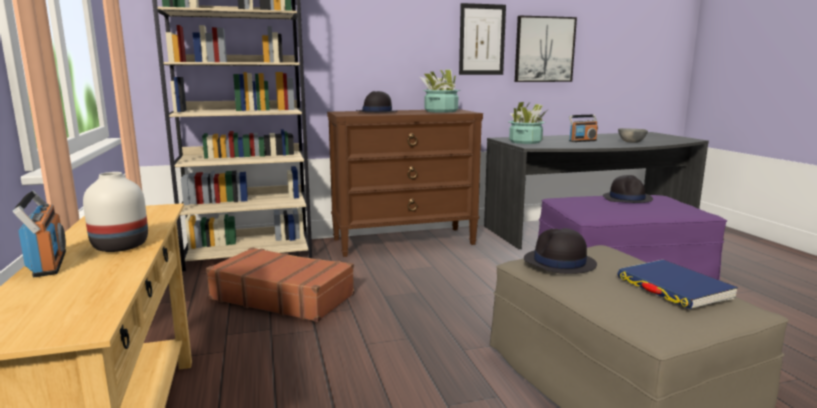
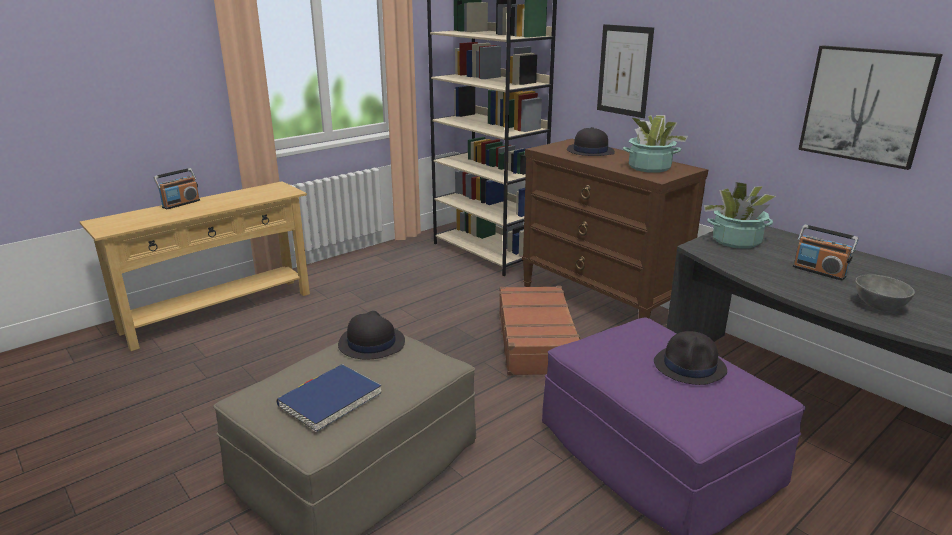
camera: 65 degrees right, 10 degrees up
white vase [83,172,148,252] -> none
brown suitcase [206,247,354,322] -> brown suitcase moved to [499,286,580,376]
picture [459,3,506,75] -> picture moved to [597,24,654,118]

